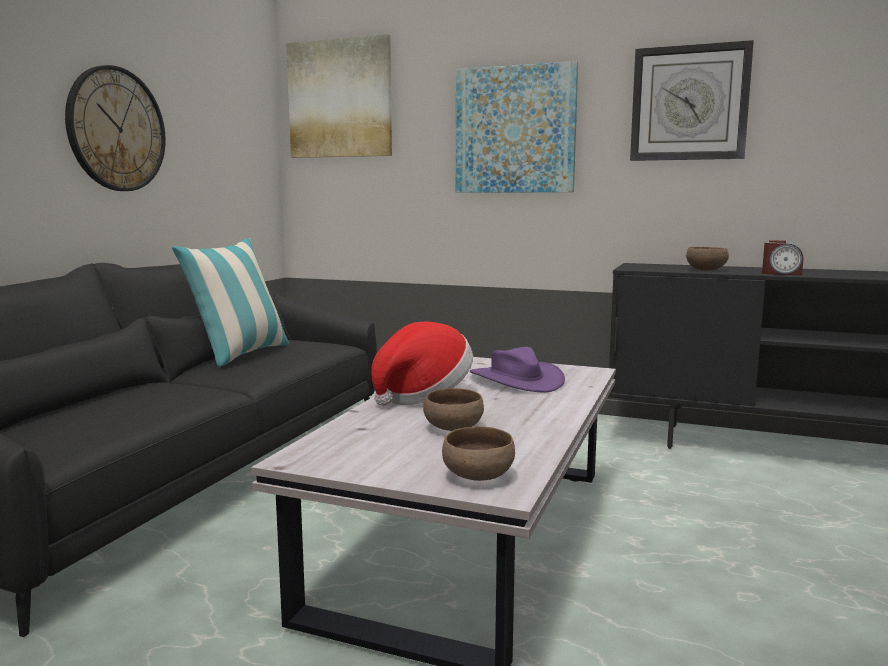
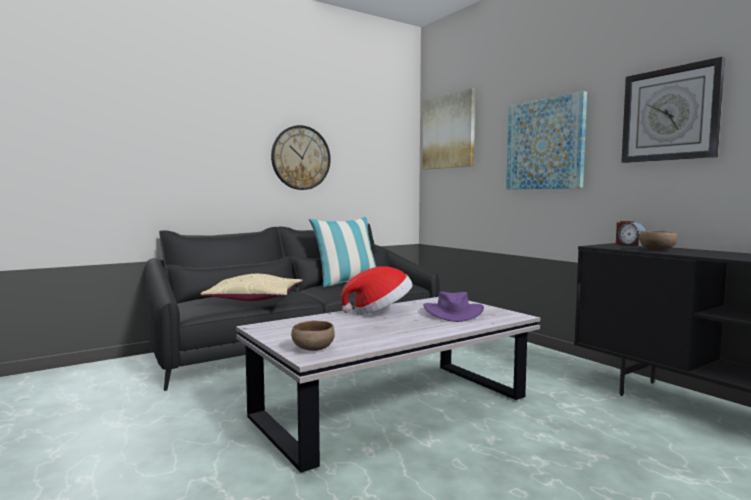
camera: 35 degrees right, 5 degrees down
brown bowl [423,388,484,431] -> none
alarm clock [762,240,803,276] -> alarm clock moved to [616,221,647,246]
none -> beige pillow [200,274,303,301]

